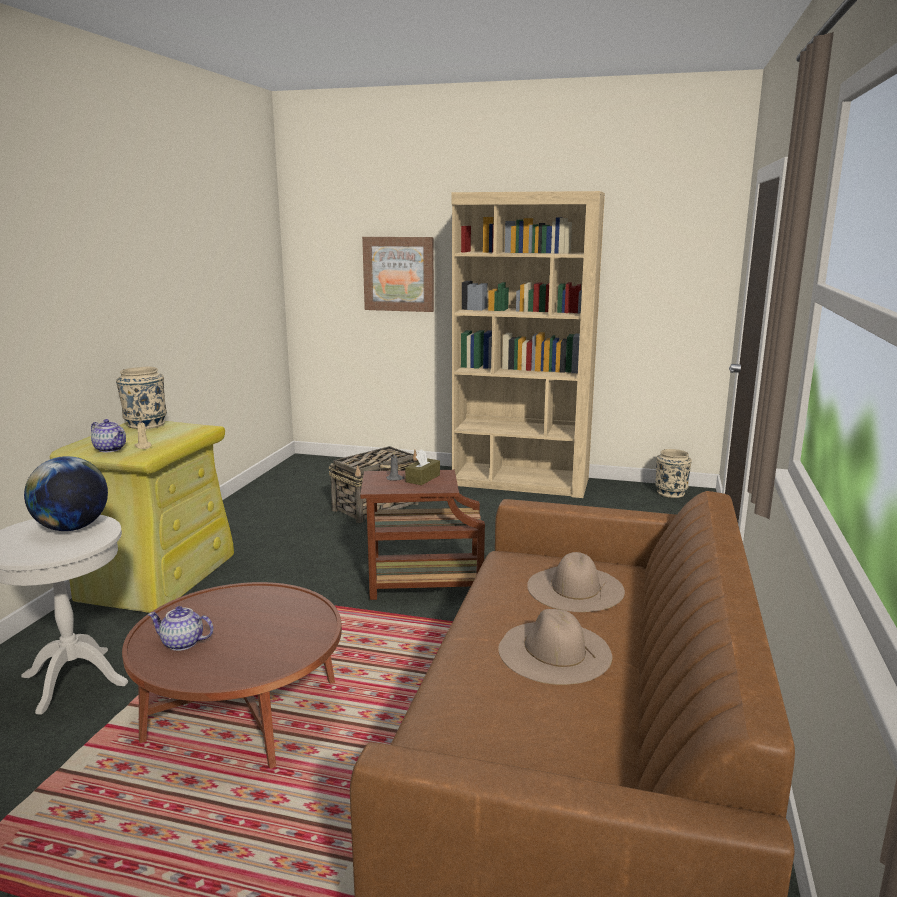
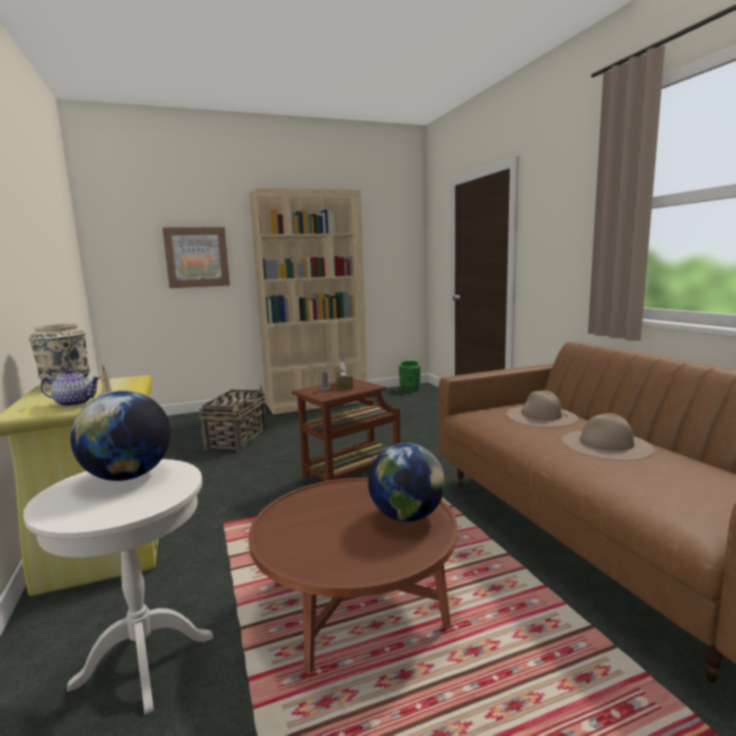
camera: 35 degrees left, 5 degrees down
teapot [148,606,213,651] -> none
beige vase [655,449,692,498] -> green vase [399,361,421,391]
none -> globe [368,443,445,522]

